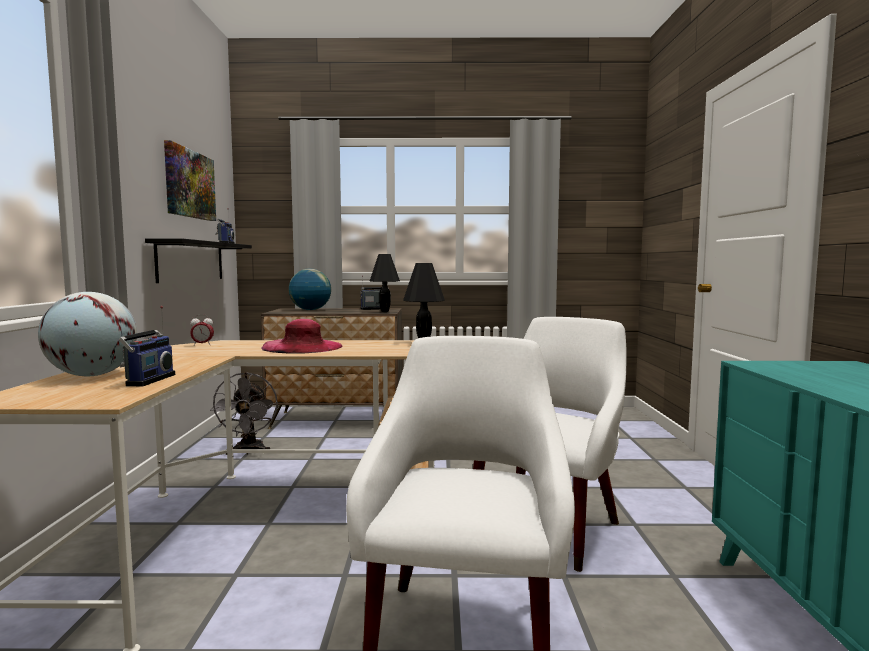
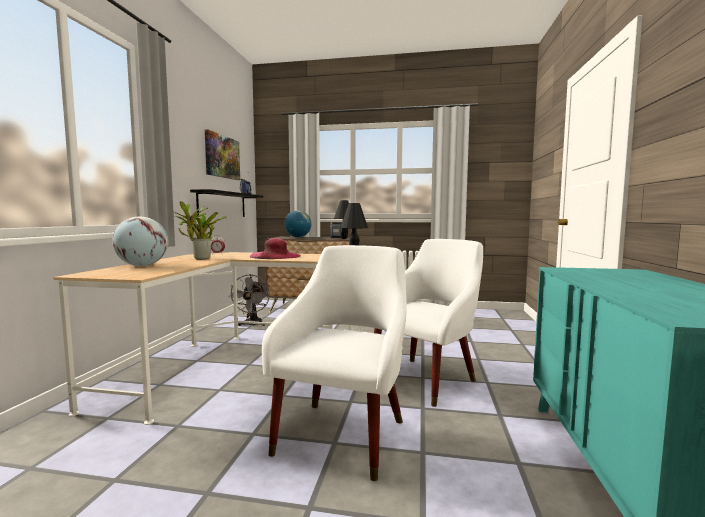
camera: 10 degrees right, 0 degrees up
radio [119,306,175,387] -> none
none -> potted plant [170,201,228,260]

